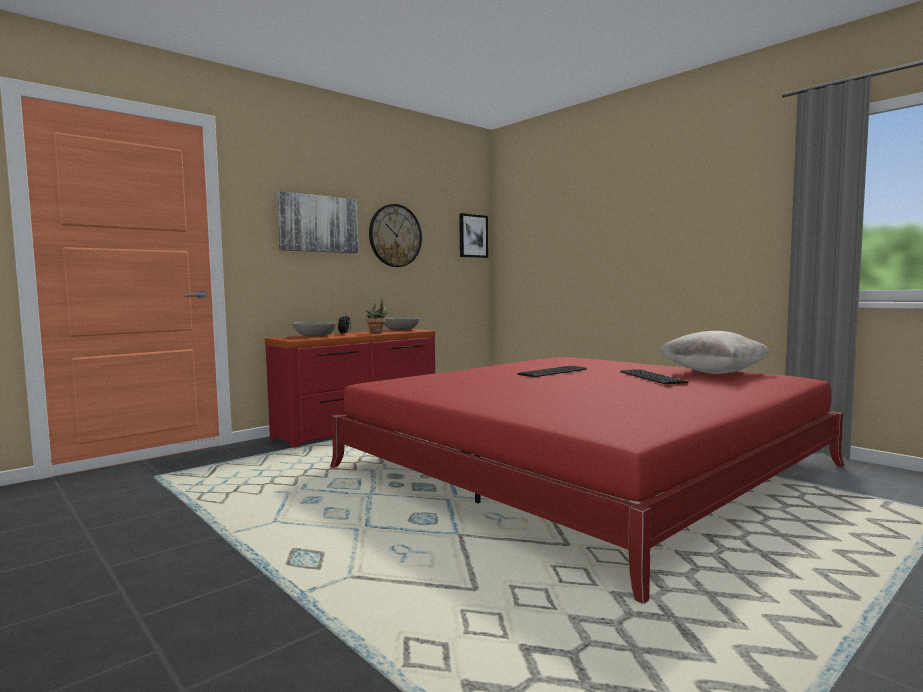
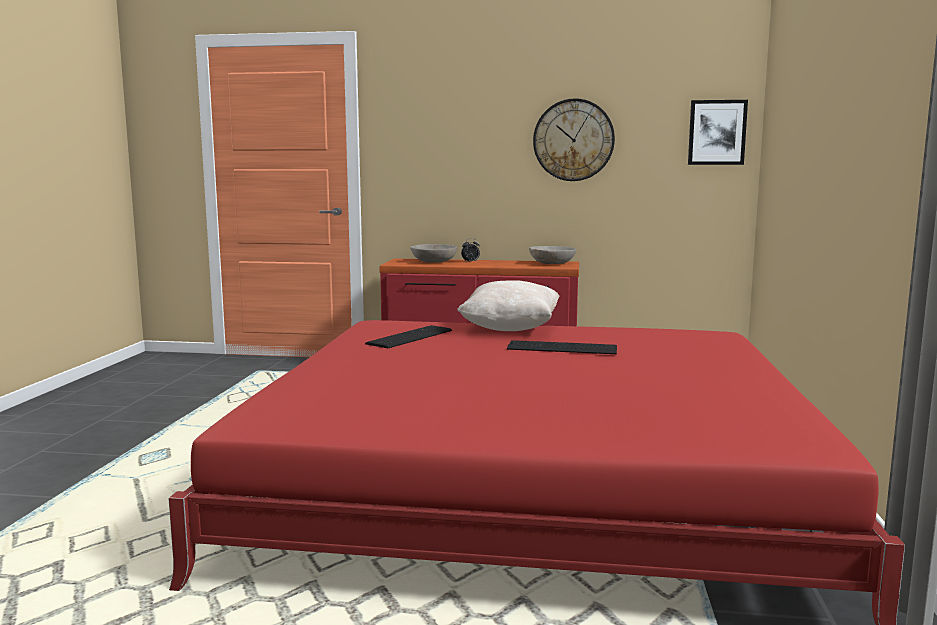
camera: 50 degrees right, 5 degrees up
picture [277,191,359,253] -> none
potted plant [366,299,389,334] -> none
keyboard [620,369,689,384] -> keyboard moved to [365,325,452,348]
beige pillow [658,331,771,374] -> beige pillow moved to [457,280,560,331]

